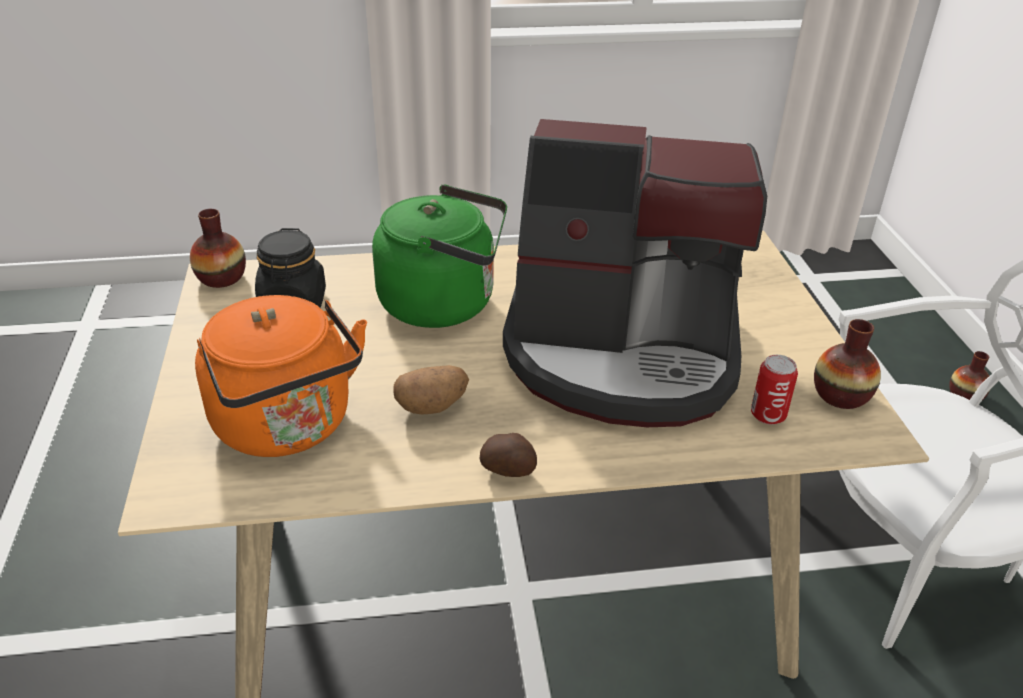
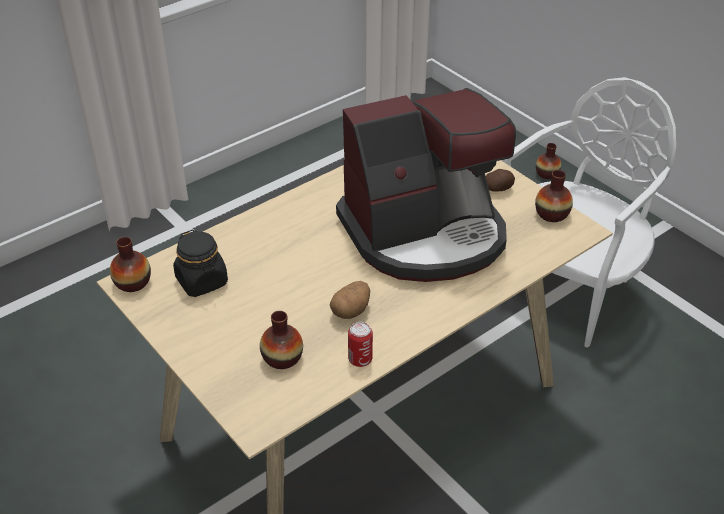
camera: 30 degrees left, 5 degrees up
orange kettle [195,295,367,457] -> vase [260,311,303,369]
green kettle [372,185,507,328] -> none
potato [480,433,537,477] -> potato moved to [486,169,515,191]
can [751,355,798,425] -> can moved to [348,322,373,367]

